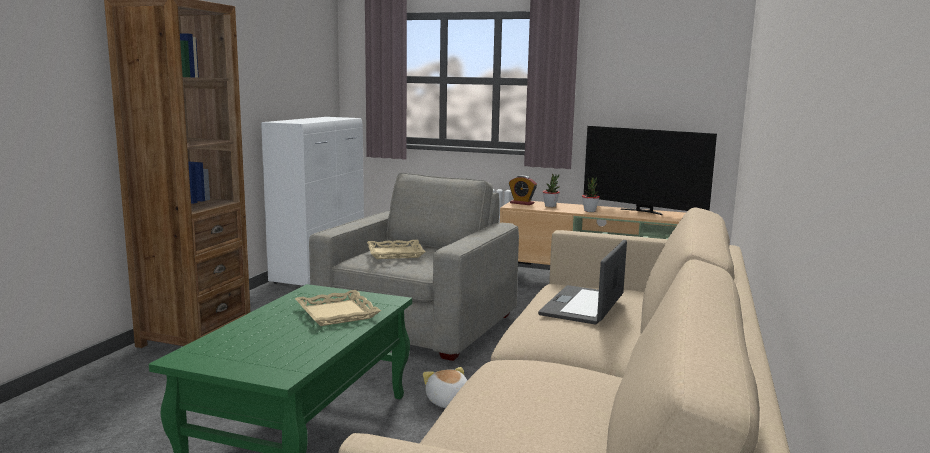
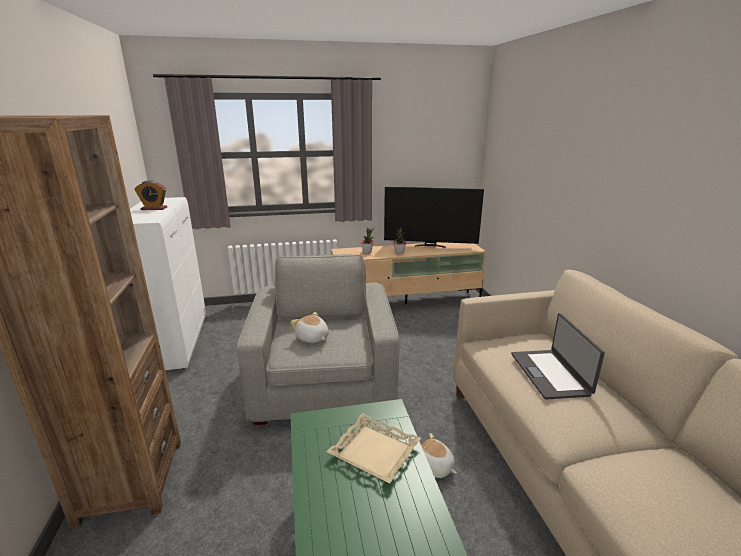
camera: 30 degrees left, 10 degrees up
beige tray [367,240,425,259] -> plush toy [291,312,329,343]
alarm clock [509,175,537,205] -> alarm clock moved to [135,180,167,210]

